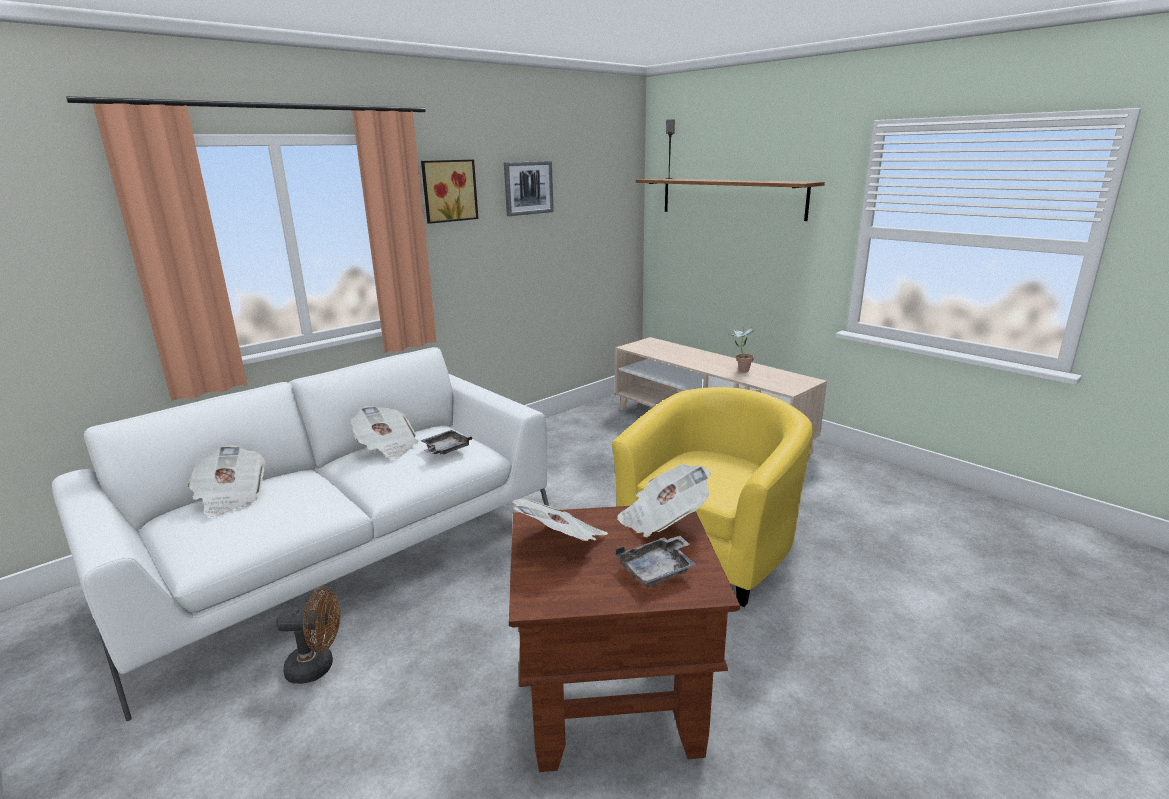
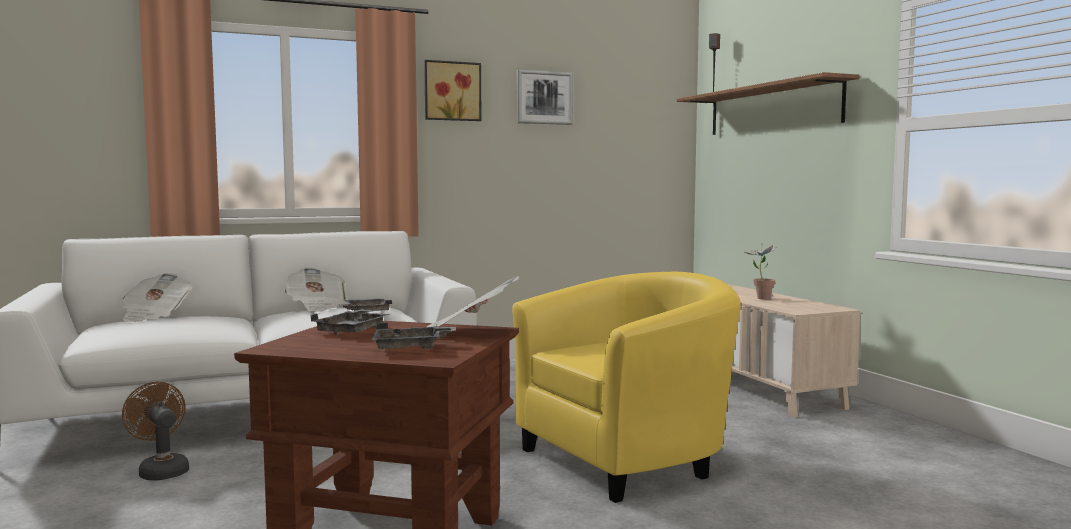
camera: 20 degrees right, 15 degrees down
brown fan [276,588,340,684] -> brown fan turned 150 degrees counterclockwise [122,382,189,481]
newspaper [512,498,608,541] -> grey tray [310,309,390,334]

